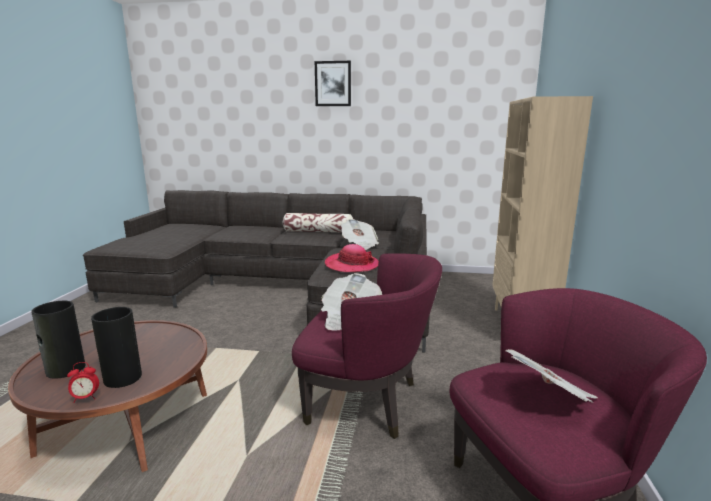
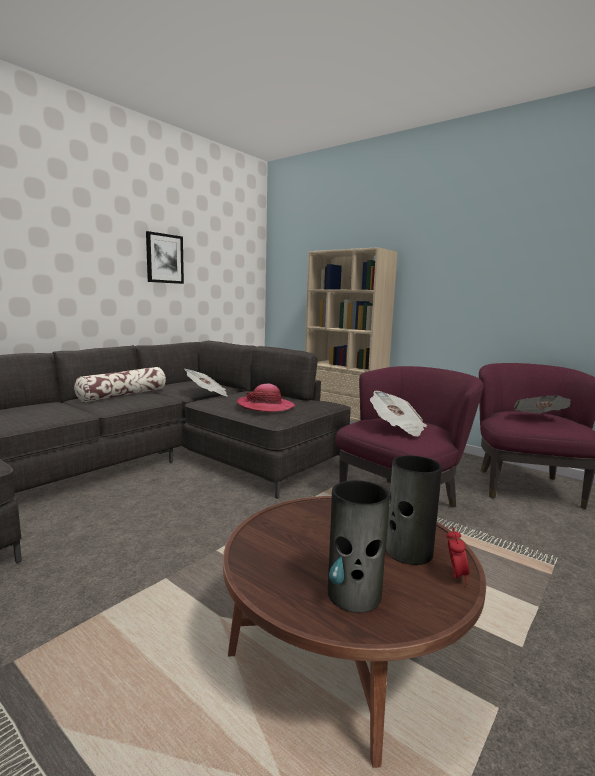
camera: 60 degrees left, 5 degrees down
picture [315,61,351,106] -> picture moved to [146,231,184,284]

